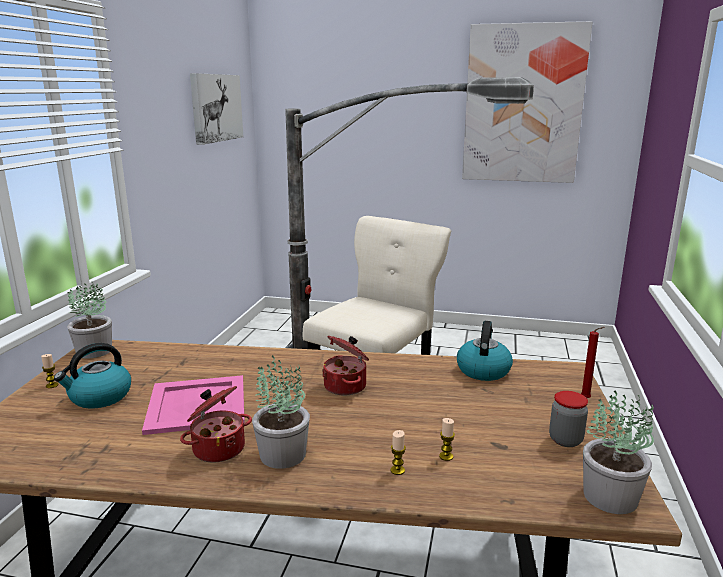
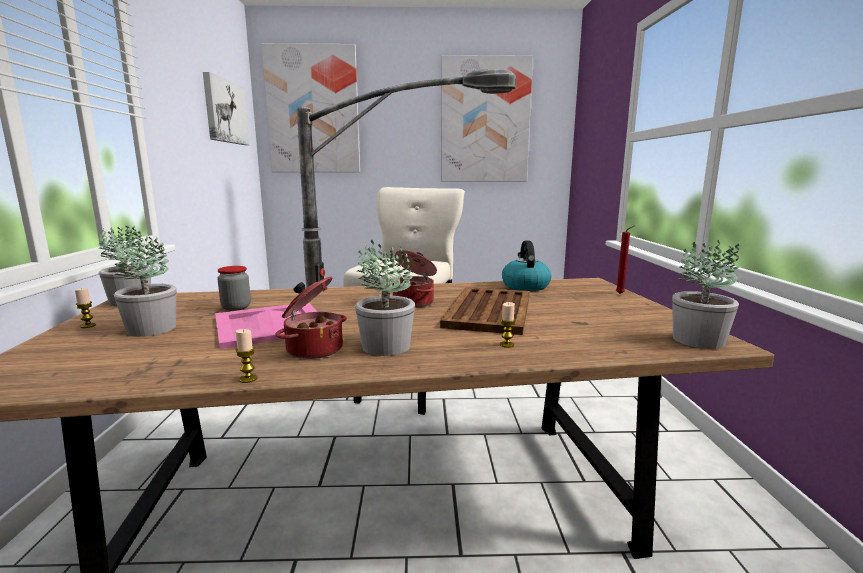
camera: 15 degrees left, 5 degrees down
kettle [54,343,131,409] -> potted plant [114,236,176,337]
candle [439,418,455,461] -> candle moved to [235,329,258,383]
jar [549,391,588,447] -> jar moved to [217,266,251,311]
none -> picture [261,43,360,172]
none -> brown tray [440,287,530,335]

